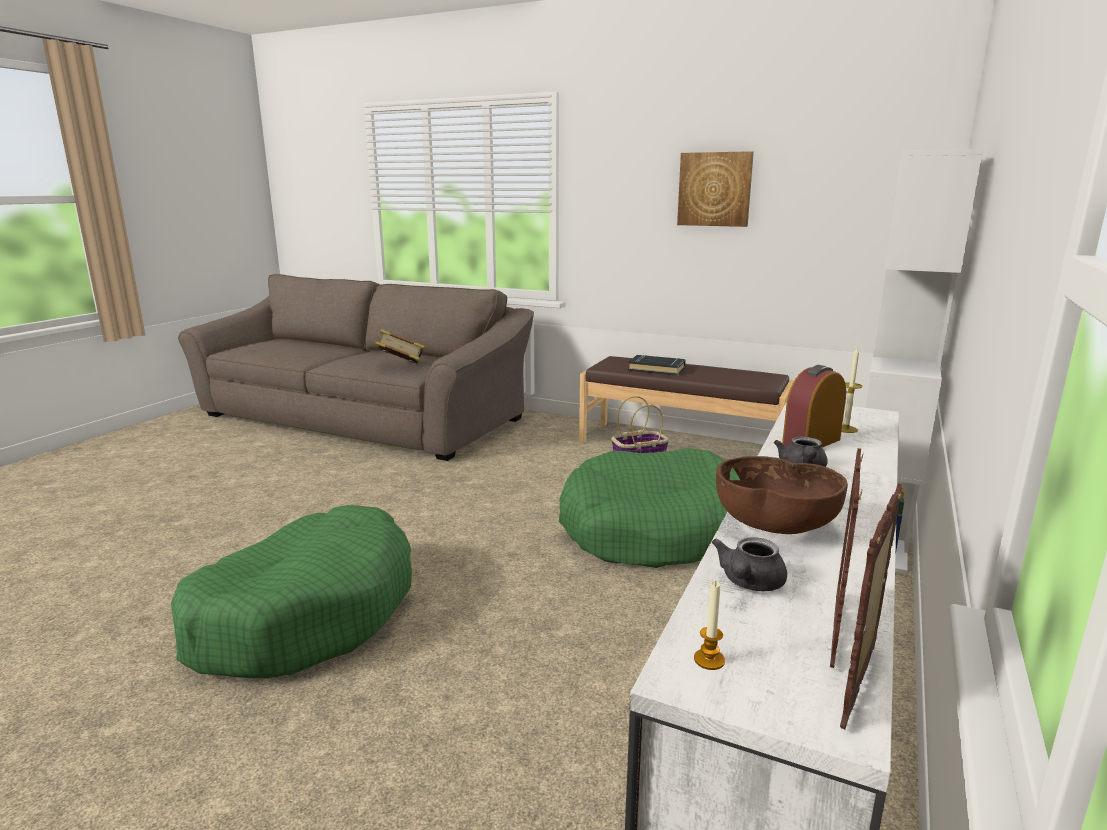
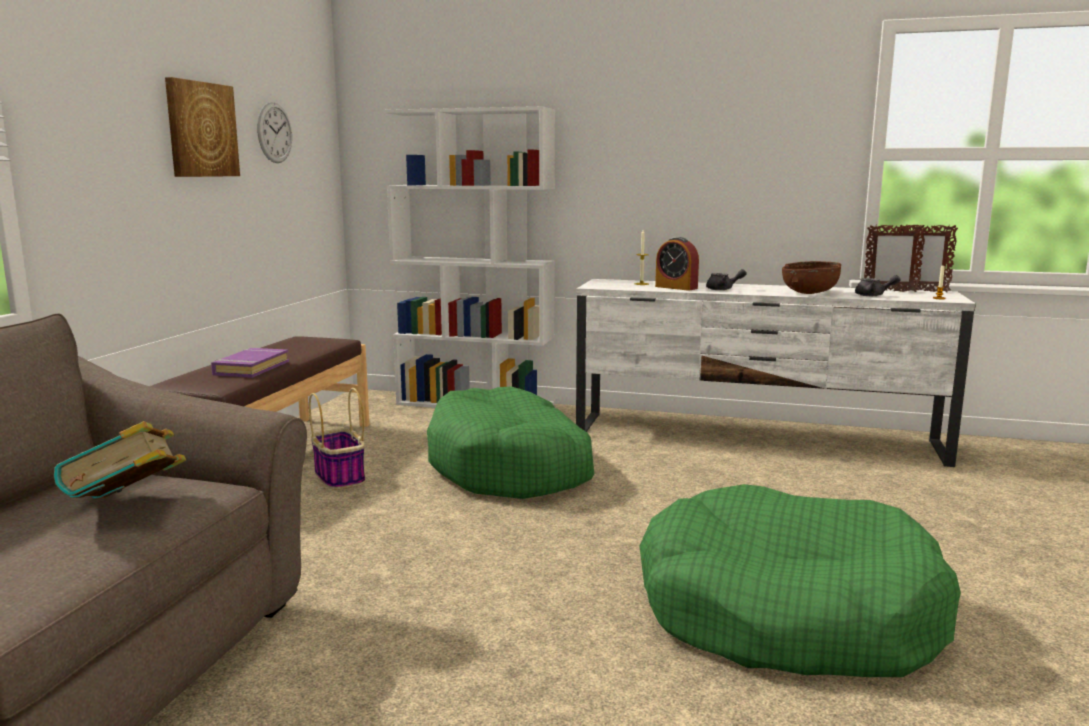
camera: 100 degrees left, 5 degrees down
black book [628,355,686,376] -> purple book [211,348,289,378]
none -> wall clock [257,102,292,163]

